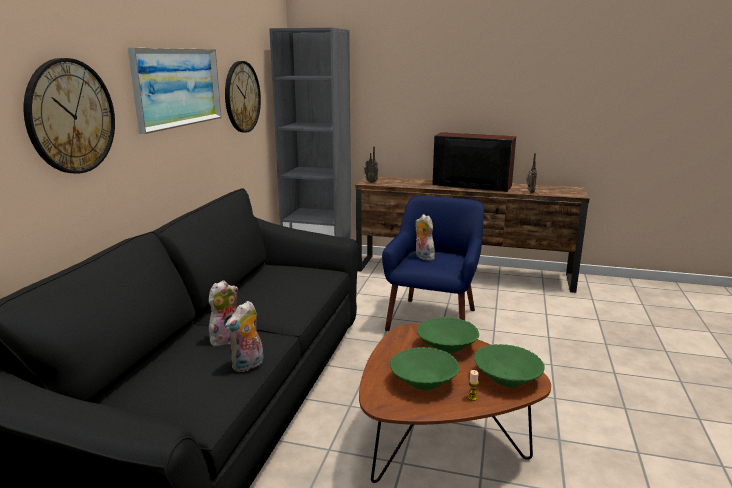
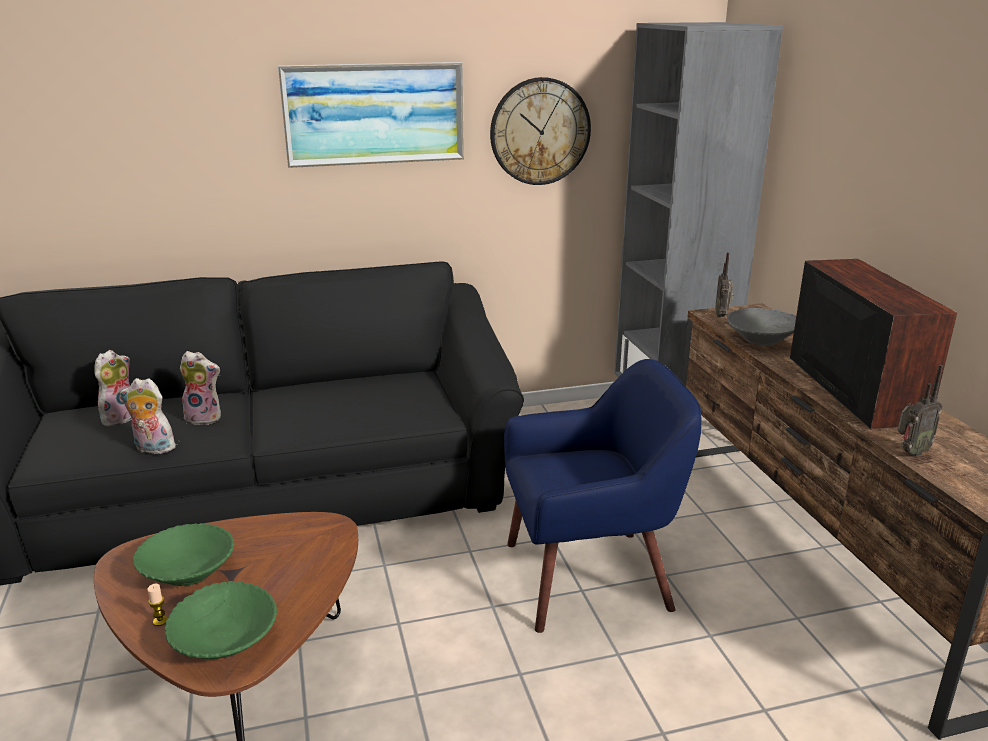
camera: 60 degrees right, 5 degrees up
wall clock [24,58,115,173] -> none
plush toy [415,214,435,261] -> plush toy moved to [94,350,131,426]
green bowl [417,317,479,353] -> none
none -> grey bowl [727,308,796,345]

